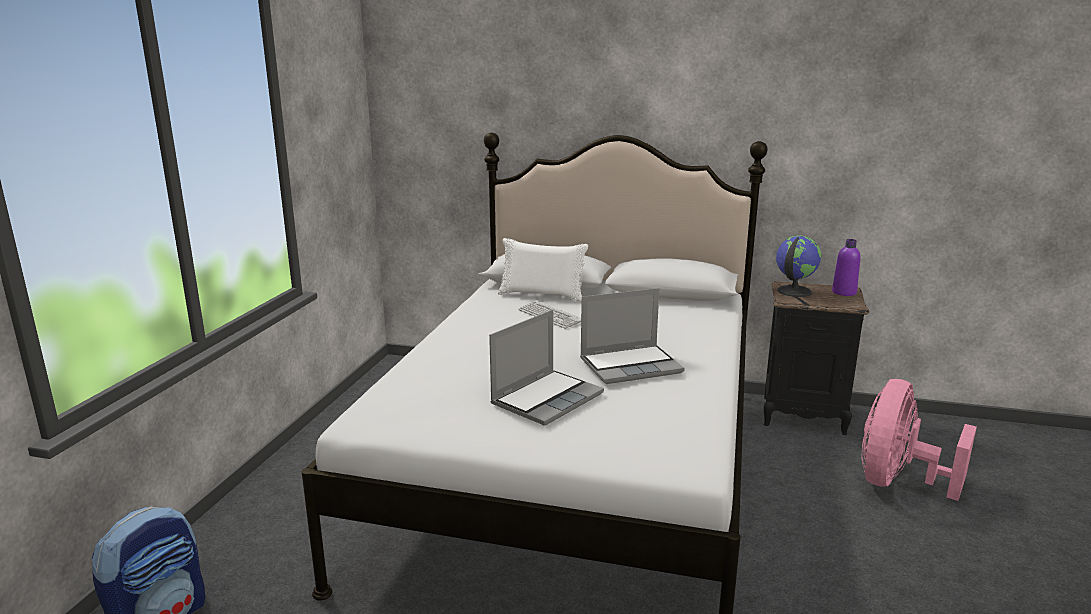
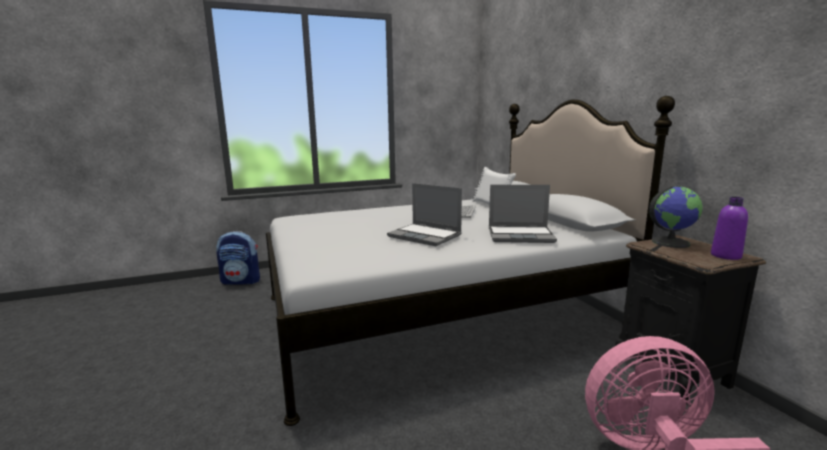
camera: 55 degrees right, 5 degrees down
laptop [489,310,604,426] -> laptop moved to [489,185,557,243]

